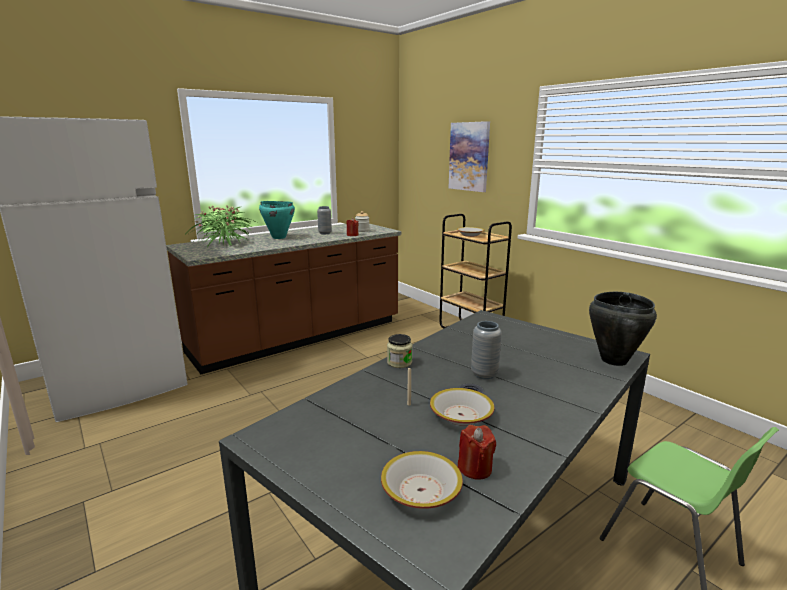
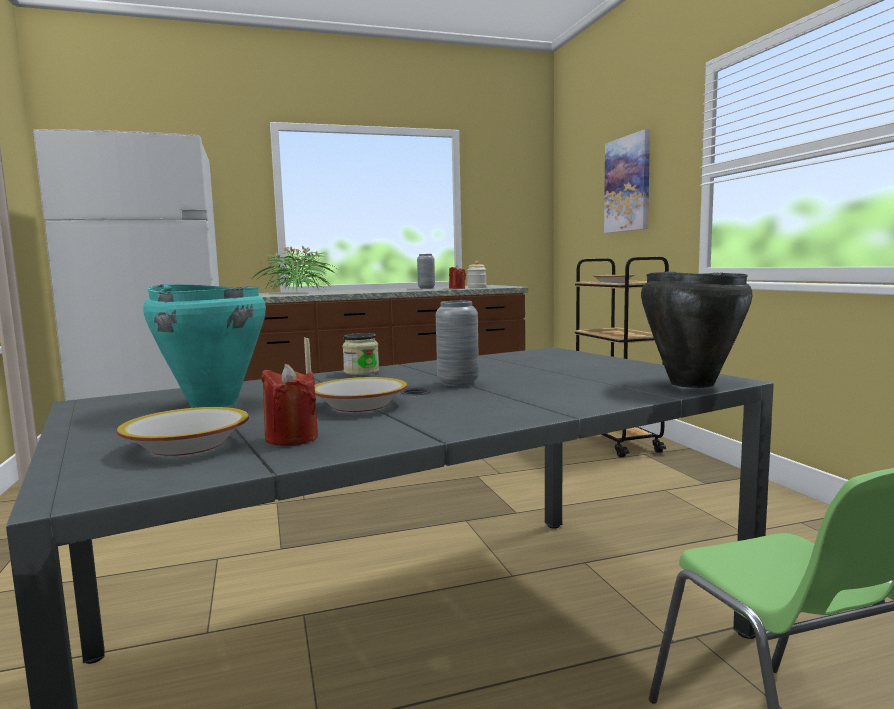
camera: 20 degrees right, 10 degrees down
turquoise cooking pot [259,201,295,239] -> turquoise cooking pot moved to [143,284,266,408]

